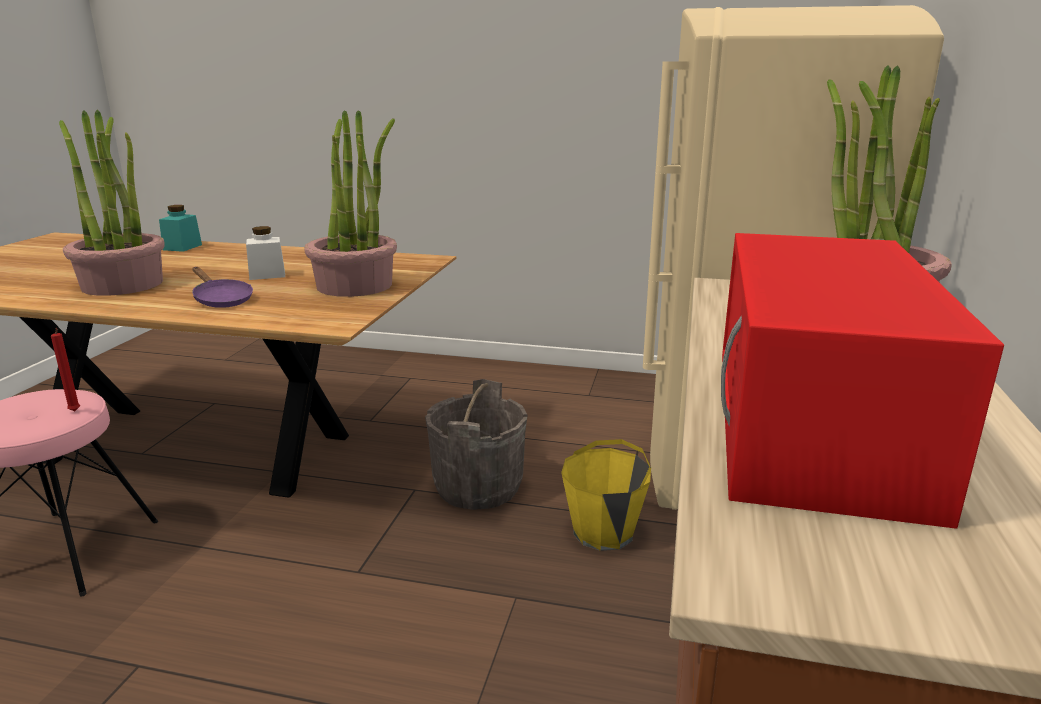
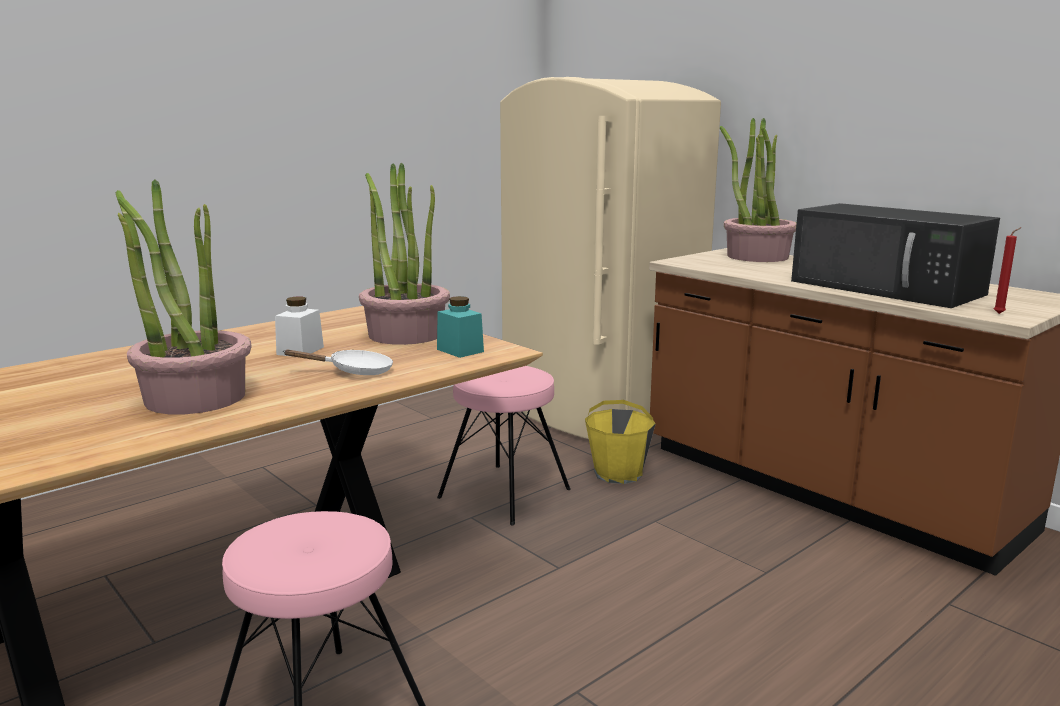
camera: 55 degrees left, 5 degrees down
red candle [51,328,80,411] -> red candle moved to [994,227,1022,314]
turquoise jar [159,205,202,252] -> turquoise jar moved to [437,296,484,358]
purple frying pan [192,267,253,308] -> white frying pan [283,350,393,375]
grey bucket [425,379,527,510] -> pink stool [437,366,571,526]
red microwave [721,233,1004,529] -> black microwave [791,203,1000,308]

